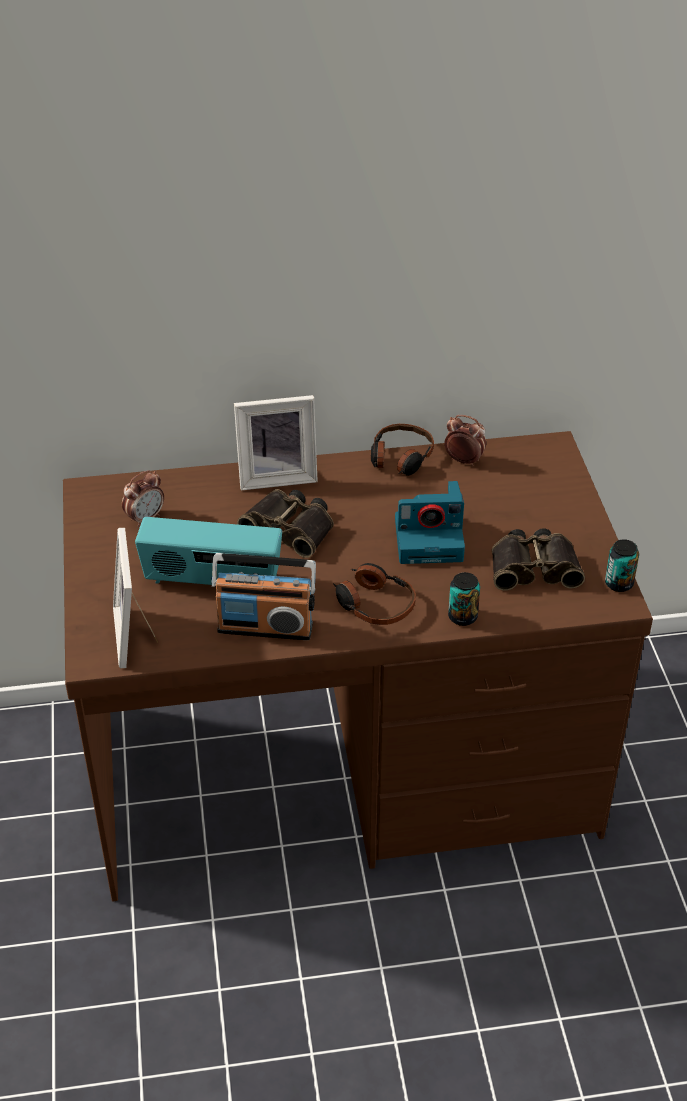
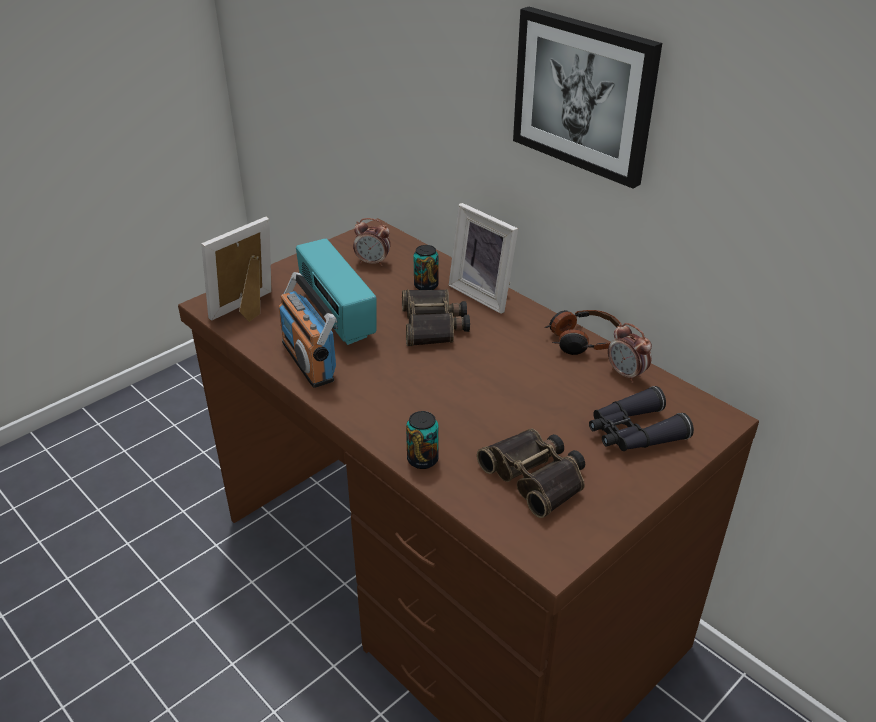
camera: 55 degrees right, 5 degrees down
headphones [333,563,416,625] -> none
camera [395,481,465,564] -> none
alarm clock [445,415,486,466] -> alarm clock turned 150 degrees clockwise [608,323,652,383]
can [605,539,639,592] -> can moved to [413,245,438,290]
none -> picture [513,7,662,189]
none -> black binoculars [589,386,694,451]

